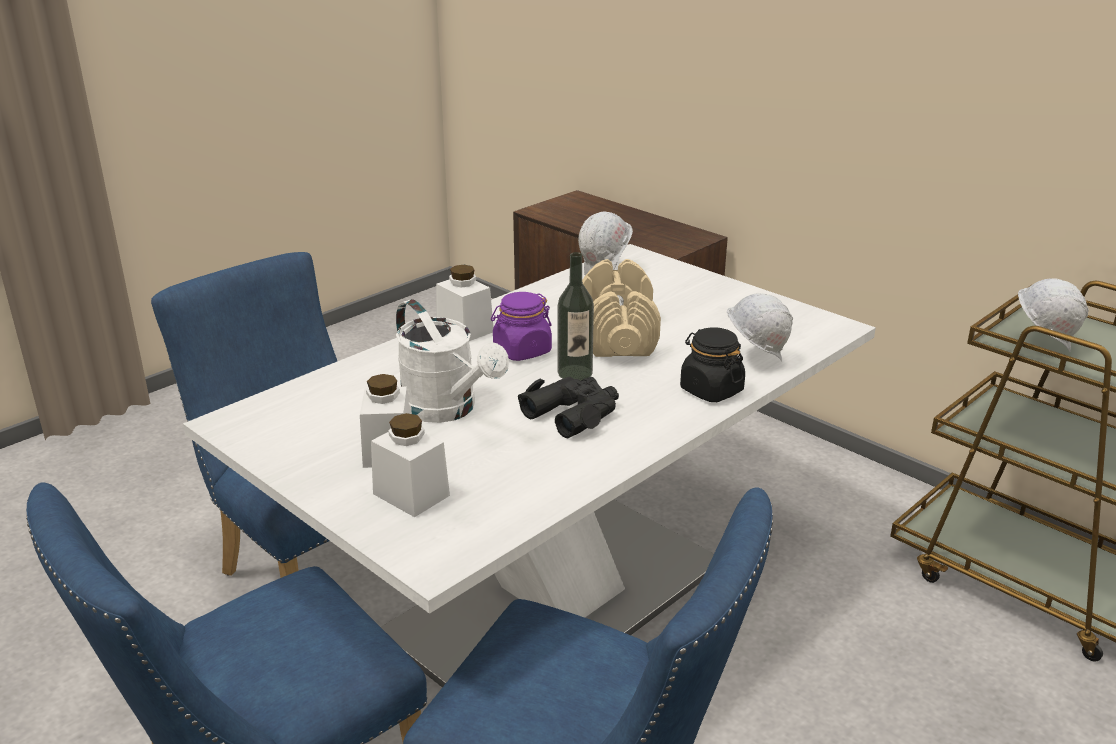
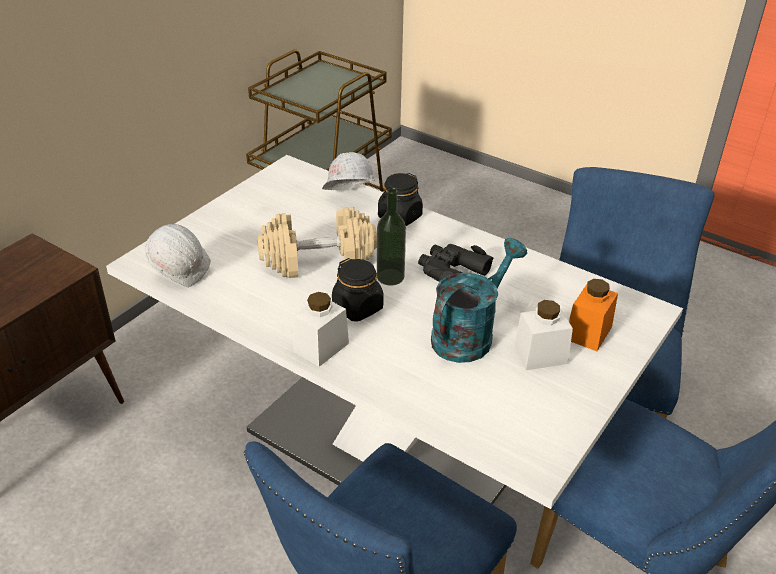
camera: 100 degrees left, 10 degrees up
white jar [371,413,450,517] -> orange jar [569,279,618,351]
white watering can [396,299,509,423] -> turquoise watering can [431,238,527,363]
purple jar [491,292,552,361] -> black jar [332,258,383,322]
white hard hat [1018,278,1089,352] -> none

